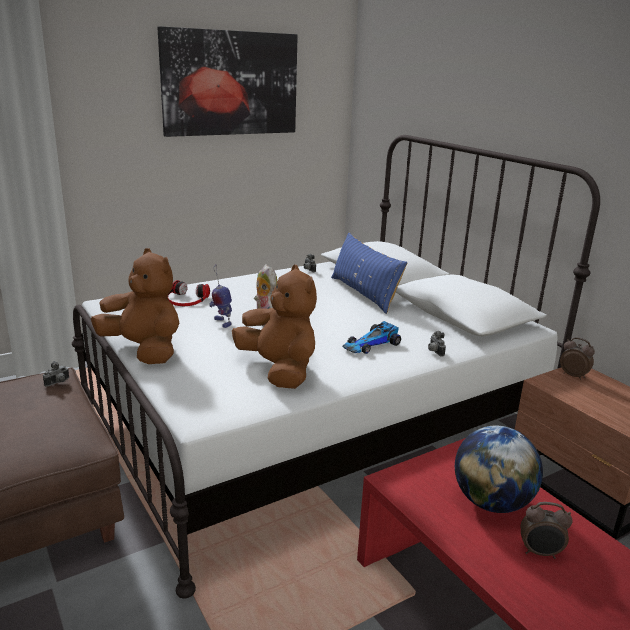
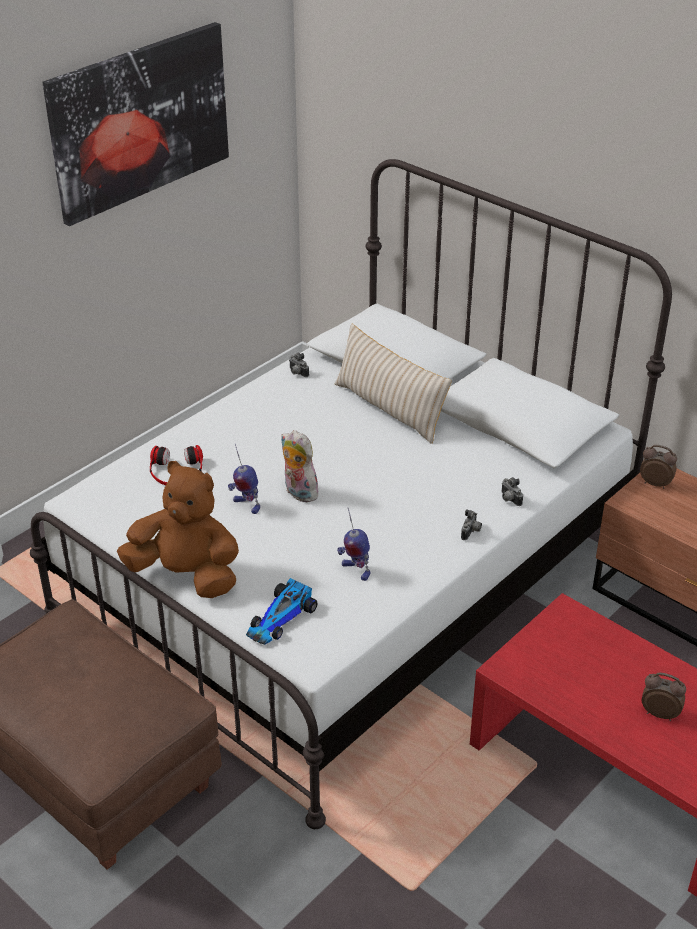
camera: 15 degrees left, 15 degrees up
camera [43,361,69,386] -> camera moved to [461,509,482,540]
brown plush toy [232,265,317,389] -> toy robot [337,508,370,581]
blue pillow [331,233,407,314] -> beige pillow [335,324,452,444]
toy car [342,321,401,354] -> toy car moved to [246,578,317,645]
globe [455,426,543,513] -> none
alarm clock [520,502,573,559] -> alarm clock turned 150 degrees counterclockwise [642,672,686,721]

